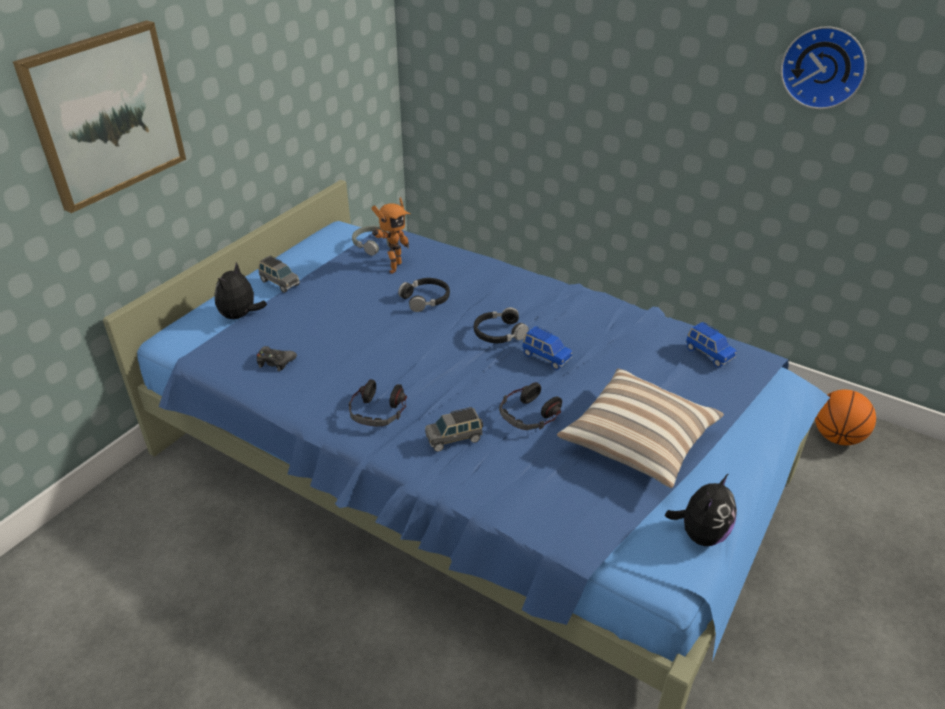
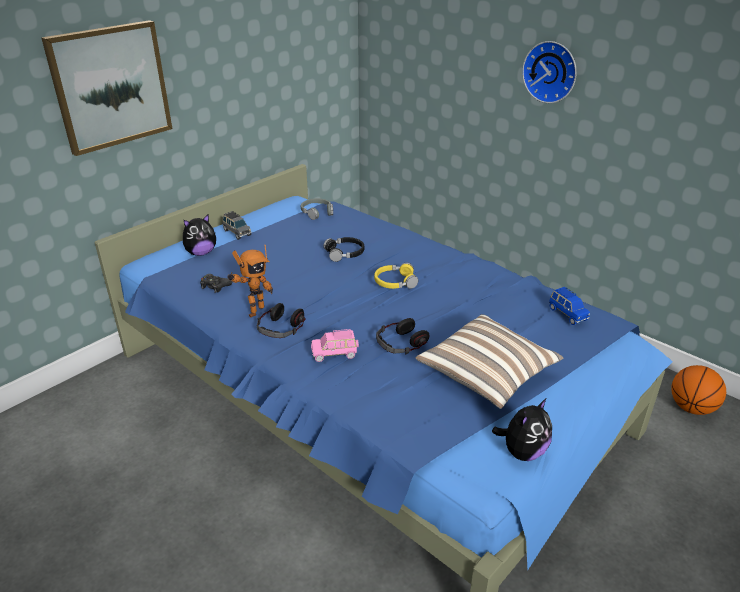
camera: 10 degrees right, 5 degrees down
plush toy [214,262,267,320] -> plush toy turned 150 degrees counterclockwise [183,215,216,256]
toy robot [371,197,411,274] -> toy robot moved to [227,244,273,317]
grey toy car [425,407,483,452] -> pink toy car [311,329,359,362]
black headphones [474,307,529,343] -> yellow headphones [374,263,418,289]
blue toy car [522,326,572,370] -> none
wall clock [781,26,867,109] -> wall clock moved to [522,41,577,103]

